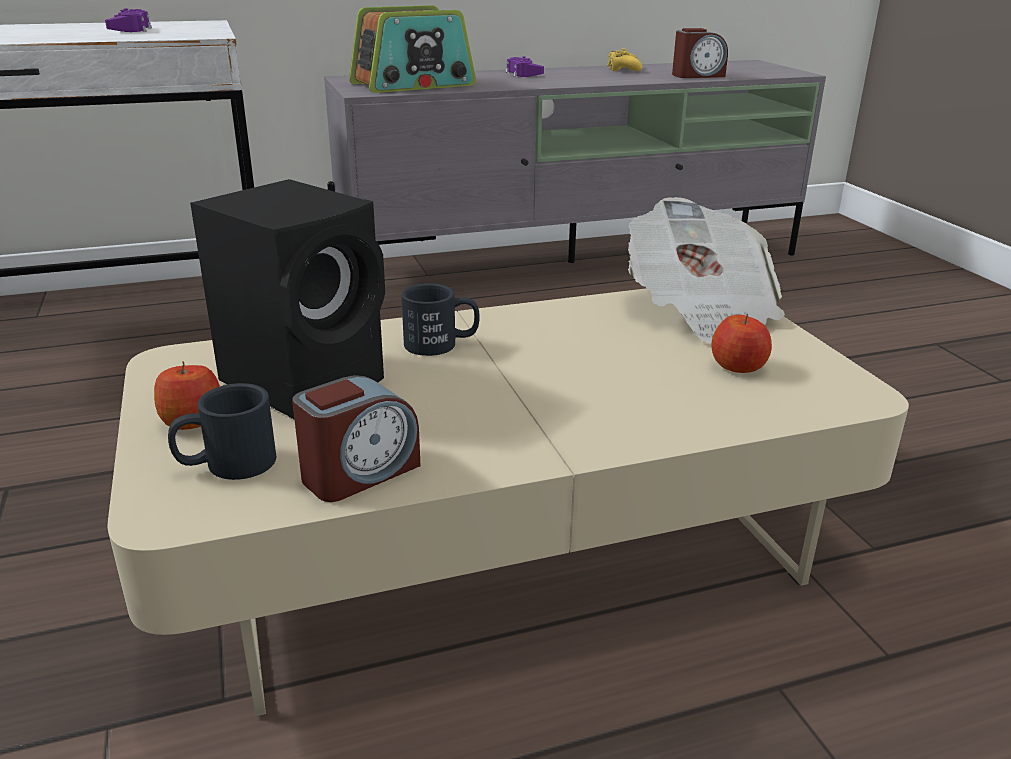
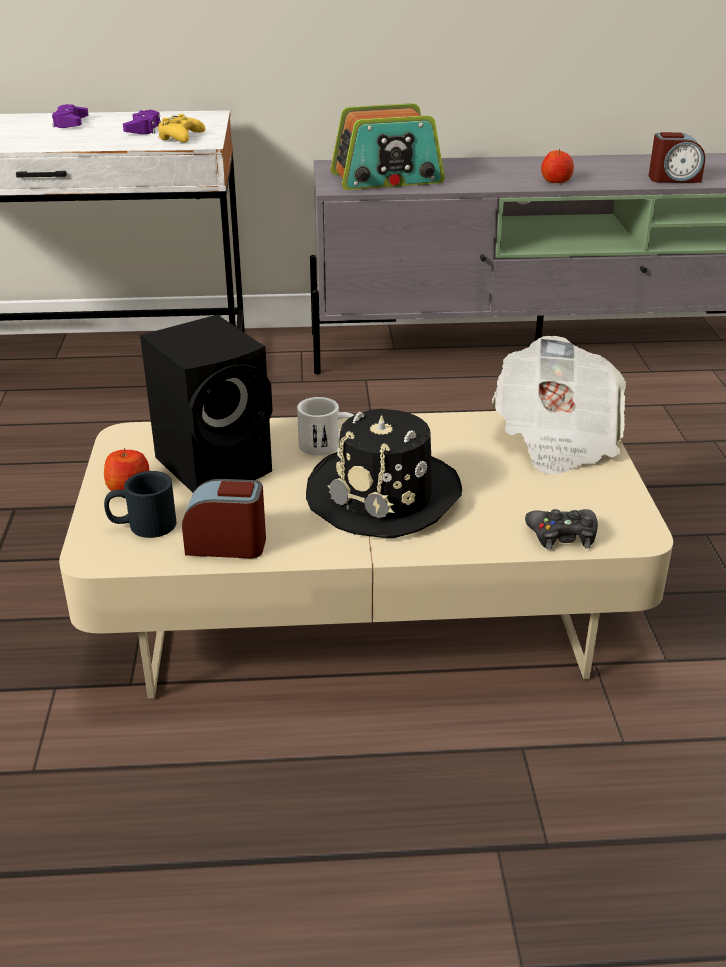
camera: 15 degrees right, 5 degrees up
alarm clock [292,375,421,502] -> alarm clock turned 150 degrees counterclockwise [182,479,266,558]
black mug [401,283,480,356] -> white mug [297,397,354,456]
purple game controller [506,56,544,77] -> purple game controller moved to [52,104,89,128]
yellow game controller [607,49,642,71] -> yellow game controller moved to [158,114,205,142]
apple [712,314,772,373] -> apple moved to [541,148,574,183]
none -> black hat [306,409,462,538]
none -> black game controller [525,509,598,550]

